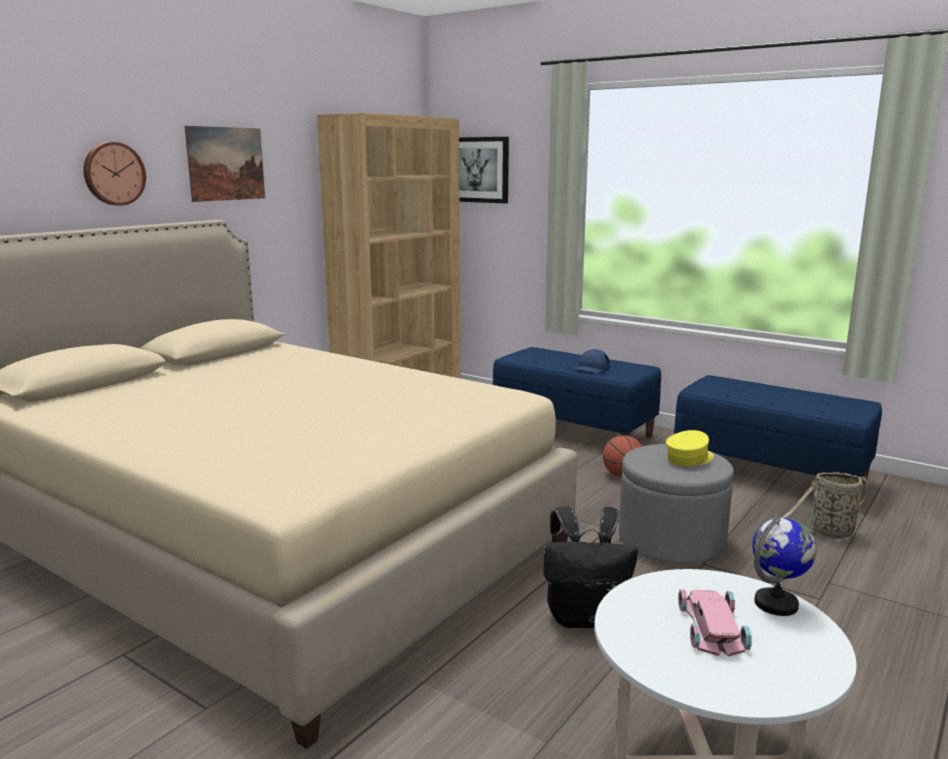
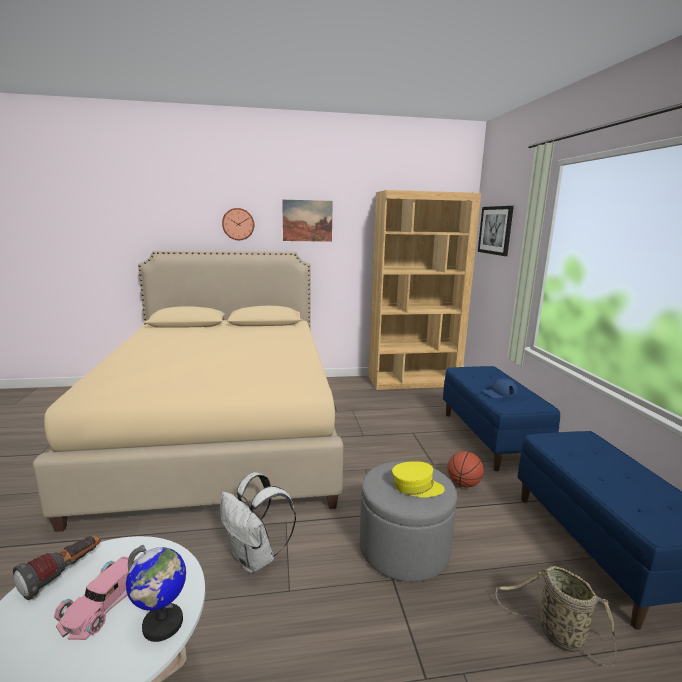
camera: 45 degrees right, 0 degrees up
black backpack [544,506,638,628] -> white backpack [220,472,296,573]
pink toy car [678,589,752,656] -> pink toy car turned 150 degrees clockwise [54,557,135,640]
none -> flashlight [13,535,101,600]

